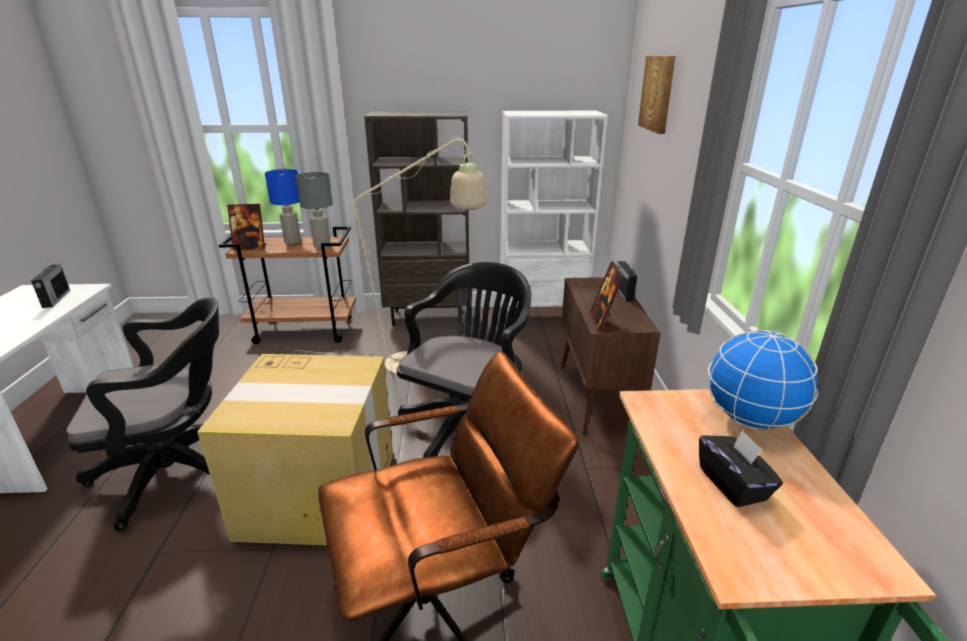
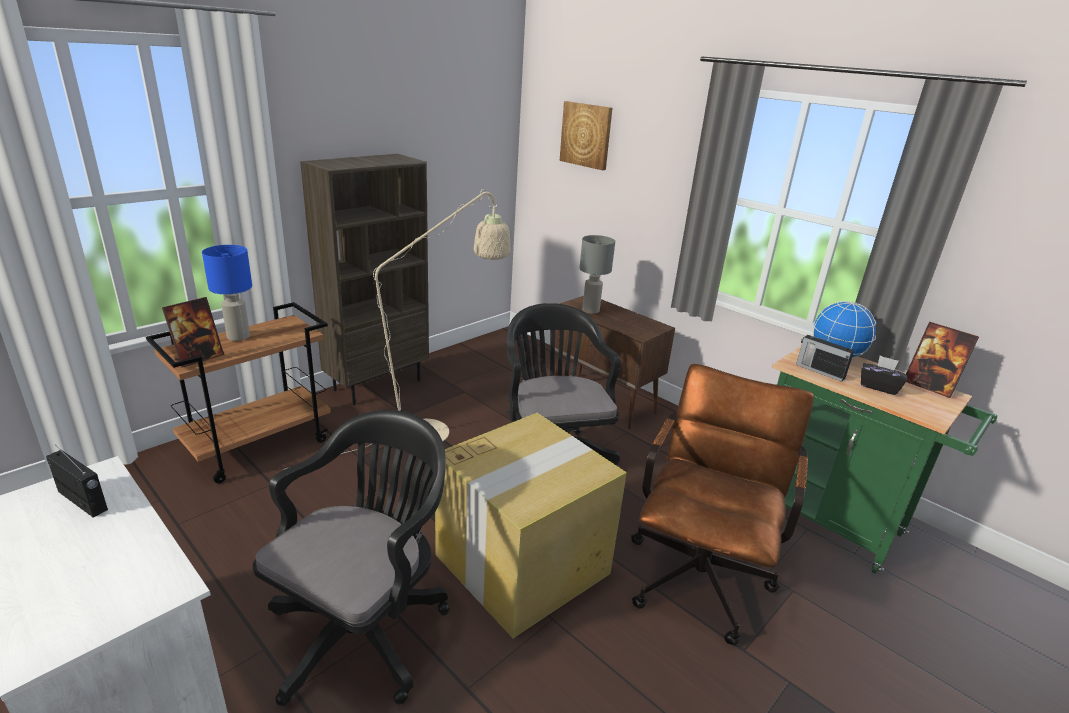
camera: 45 degrees left, 0 degrees up
grey table lamp [296,172,333,249] -> grey table lamp moved to [579,235,615,314]
white bookcase [500,111,608,311] -> none
picture frame [590,261,624,332] -> picture frame moved to [906,322,979,398]
radio [617,261,637,301] -> radio moved to [796,335,854,382]

